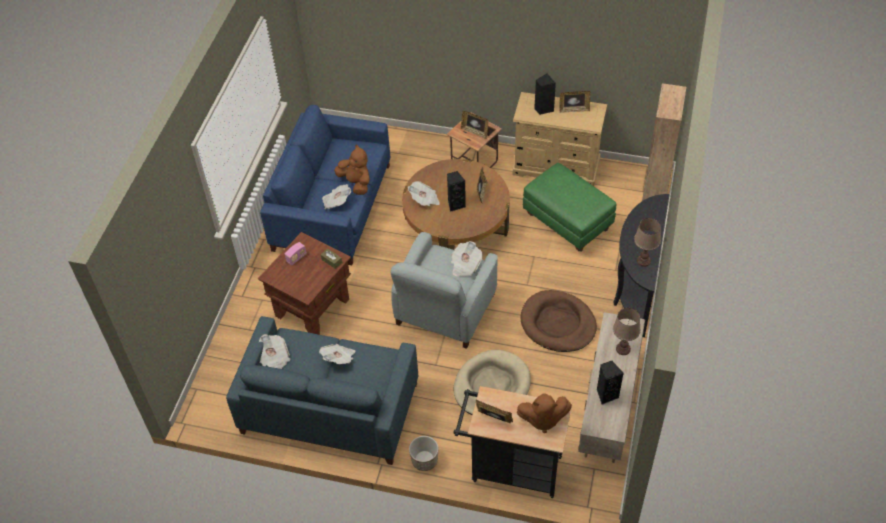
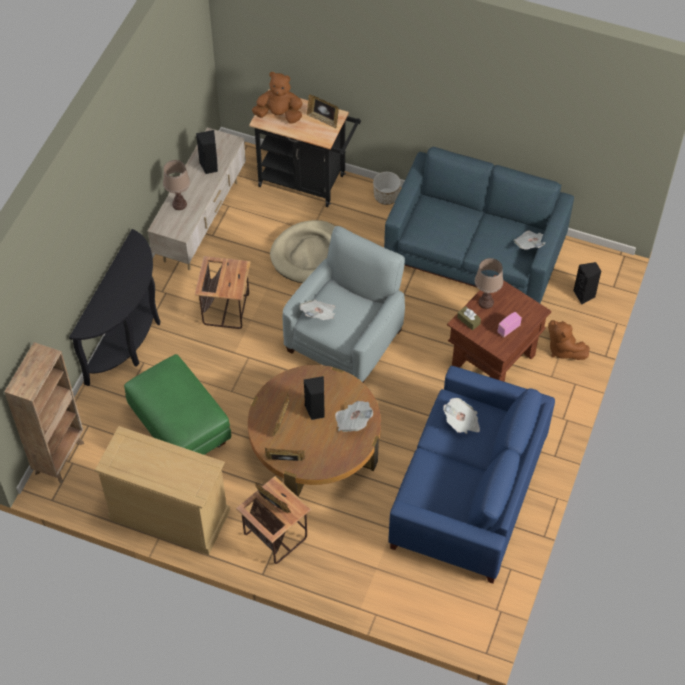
camera: 175 degrees left, 5 degrees up
newspaper [319,344,356,364] -> none
brown plush toy [334,145,370,195] -> brown plush toy moved to [548,320,590,360]
brown dog bed [520,290,597,352] -> side table [195,256,251,329]
black speaker [534,73,556,115] -> black speaker moved to [573,262,602,304]
picture frame [559,91,591,113] -> picture frame moved to [265,448,305,461]
brown table lamp [634,218,661,267] -> brown table lamp moved to [475,258,503,309]

